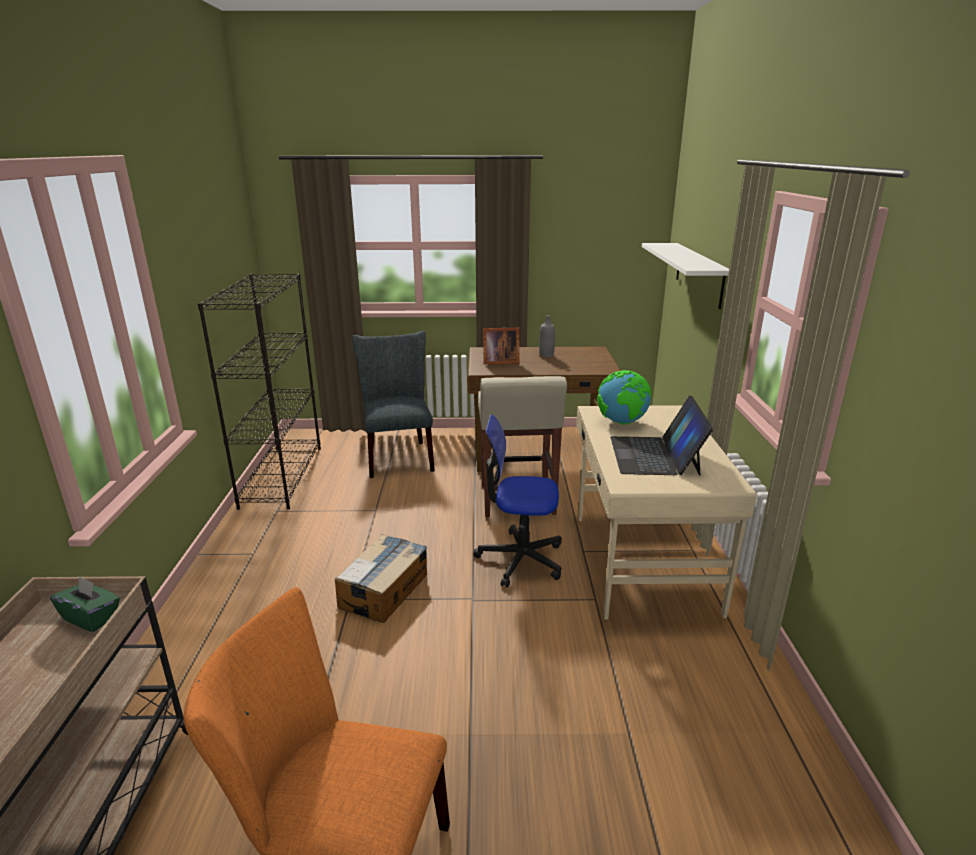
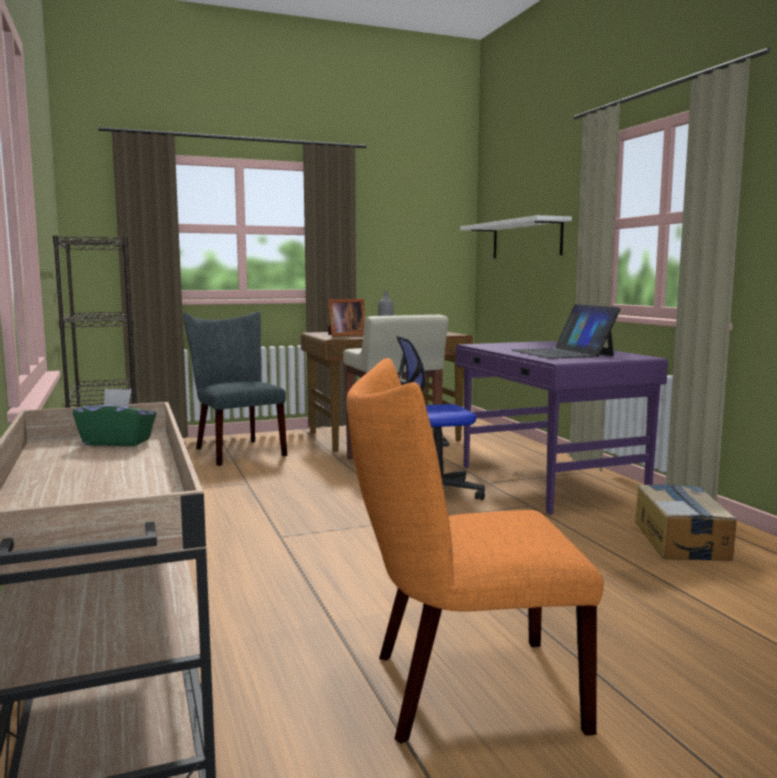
camera: 20 degrees left, 15 degrees down
cardboard box [335,534,427,623] -> cardboard box moved to [635,484,737,561]
beige desk [576,405,756,620] -> purple desk [456,341,668,515]
globe [597,370,651,424] -> none

